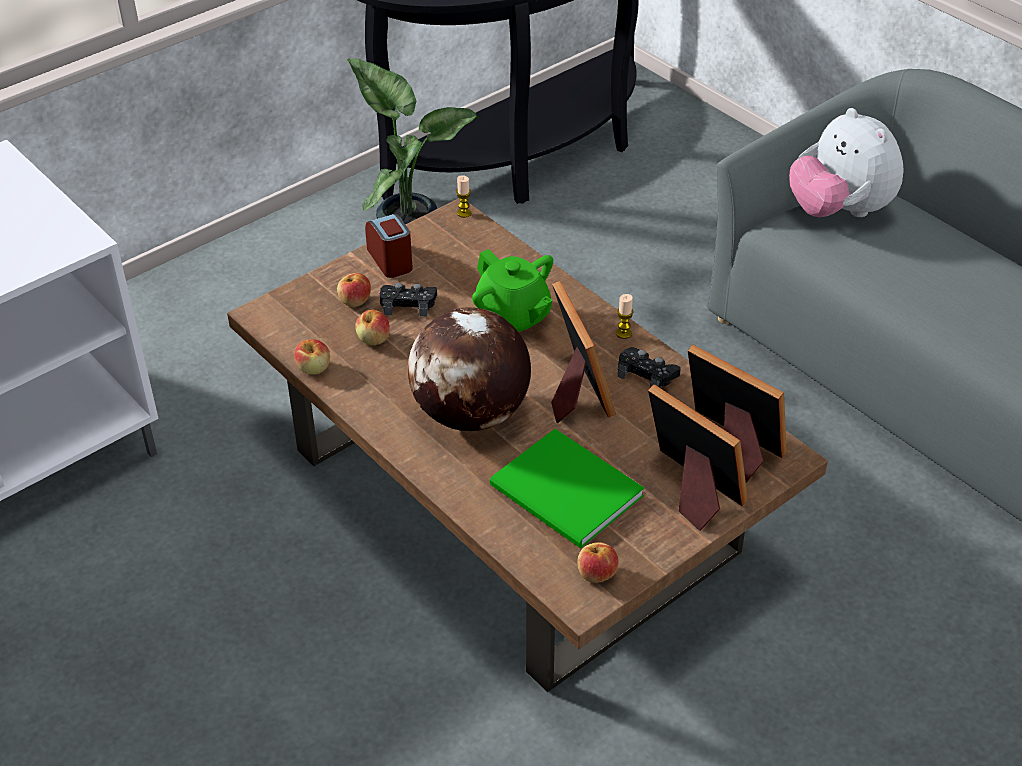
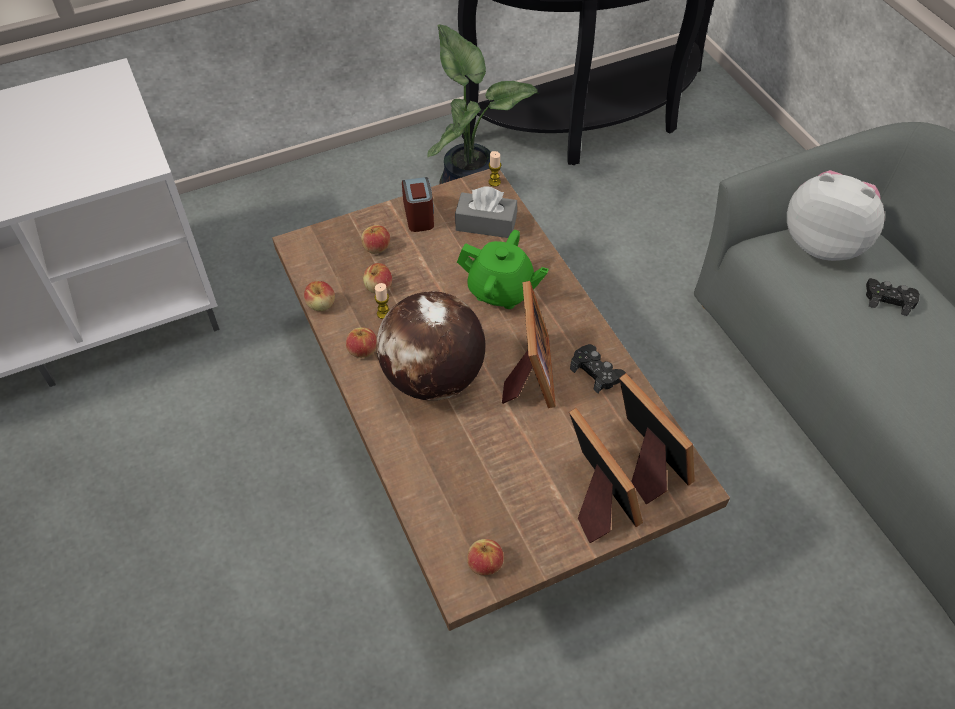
camera: 15 degrees right, 10 degrees up
black game controller [380,283,437,316] -> black game controller moved to [866,278,920,316]
green teapot [472,249,553,332] -> green teapot turned 45 degrees counterclockwise [457,230,549,309]
green book [490,429,644,548] -> none
candle [616,294,633,339] -> candle moved to [374,283,389,319]
plush toy [789,108,904,217] -> plush toy turned 135 degrees clockwise [787,170,885,261]
none -> apple [346,327,377,358]
none -> grey tissue box [455,186,517,238]

